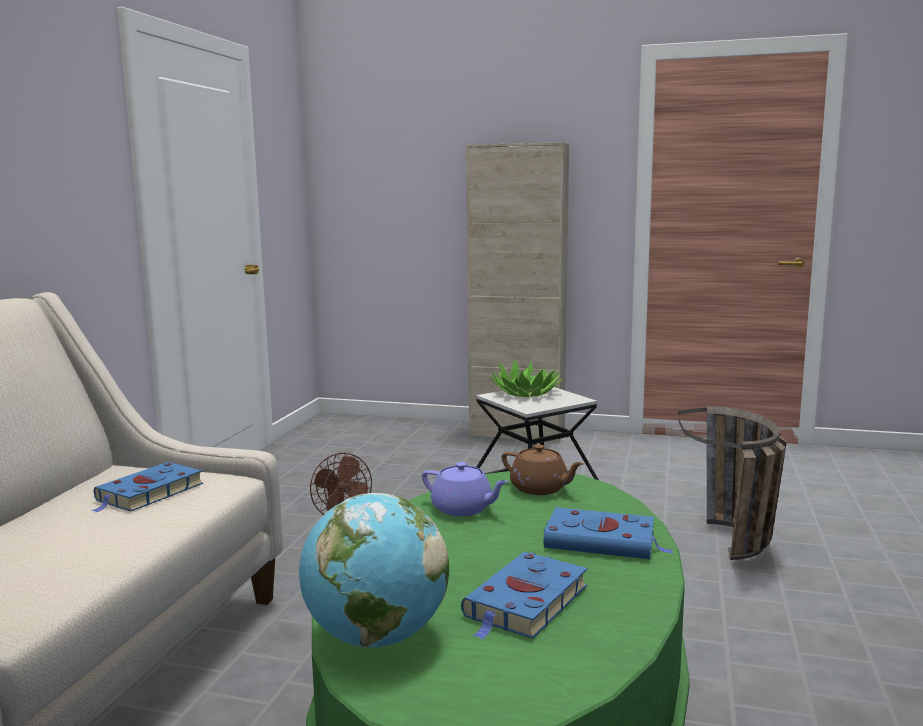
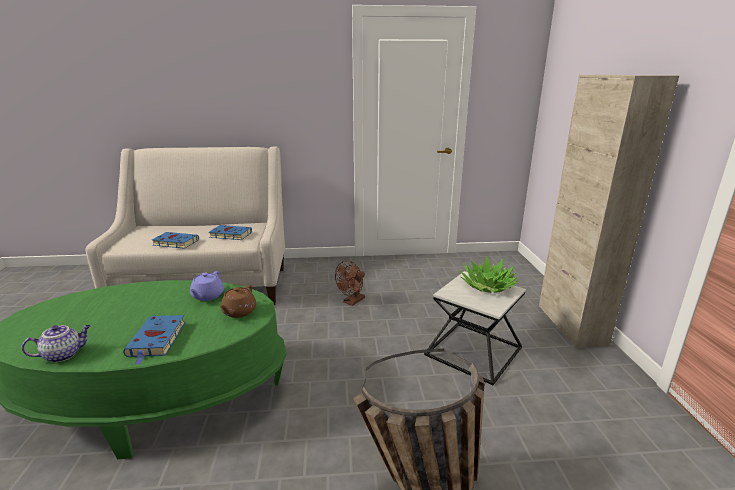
camera: 70 degrees right, 10 degrees up
globe [299,493,449,647] -> none
blue book [461,552,588,640] -> blue book moved to [152,232,199,249]
none -> teapot [21,325,91,362]

